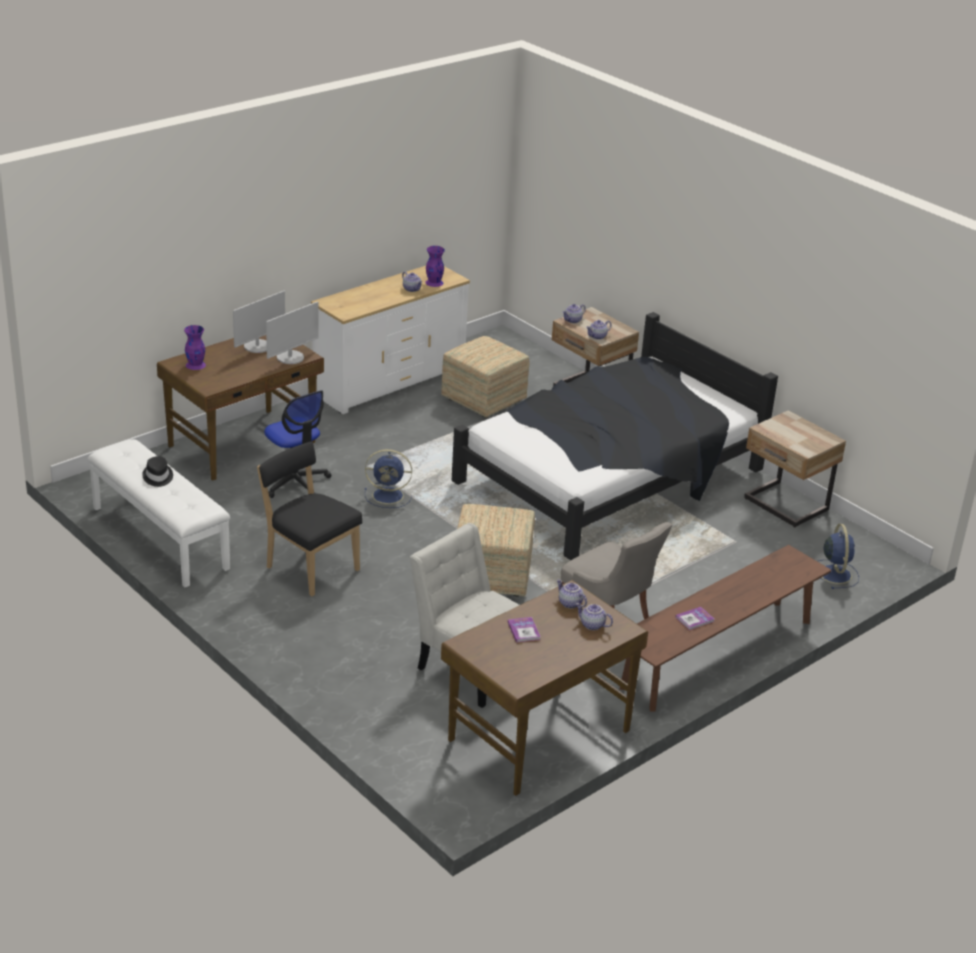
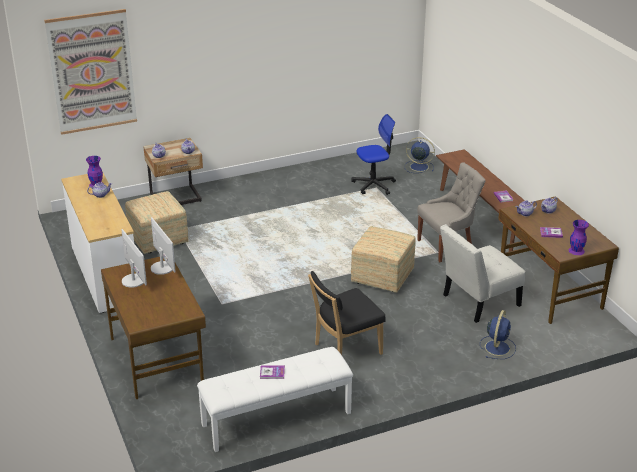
camera: 70 degrees left, 0 degrees up
black hat [142,456,173,487] -> book [260,365,285,379]
purple vase [184,325,206,370] -> purple vase moved to [569,220,589,255]
office chair [264,390,331,498] -> office chair moved to [351,114,396,195]
blue fan [365,449,412,508] -> blue fan moved to [480,310,516,359]
black bed [452,312,778,560] -> none
beige nightstand [744,410,846,528] -> none
none -> picture [44,9,137,135]

